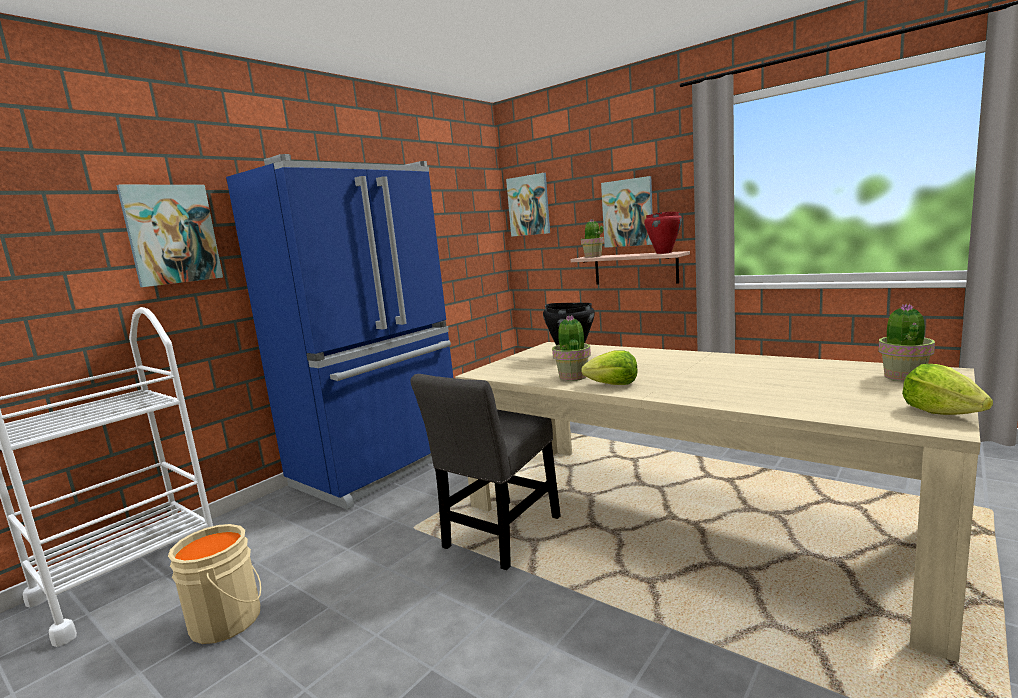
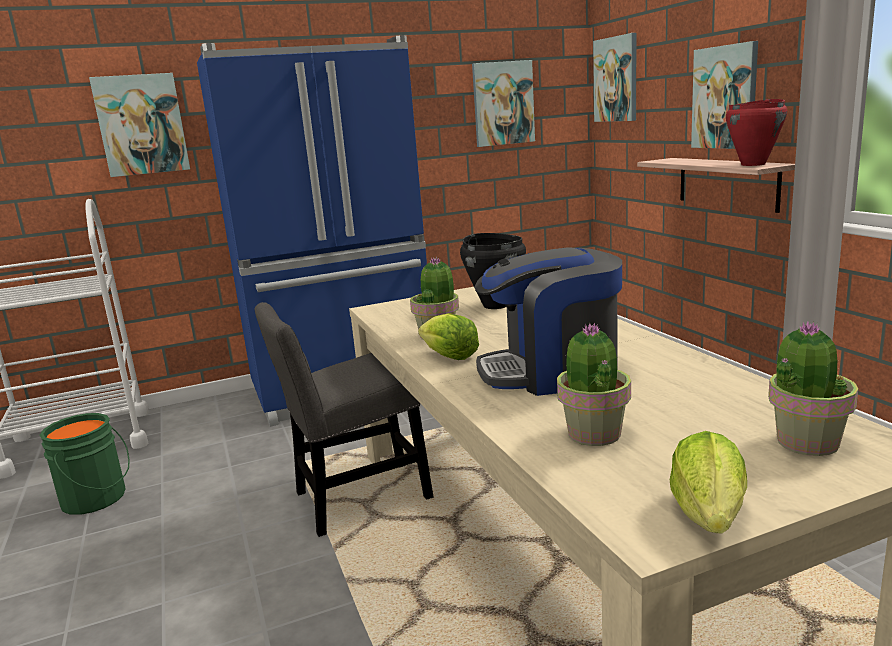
camera: 30 degrees right, 5 degrees up
beige bucket [168,524,261,644] -> green bucket [40,413,130,515]
potted plant [581,219,604,258] -> potted plant moved to [557,323,631,446]
none -> picture [472,60,535,147]
none -> coffee machine [475,247,622,396]

